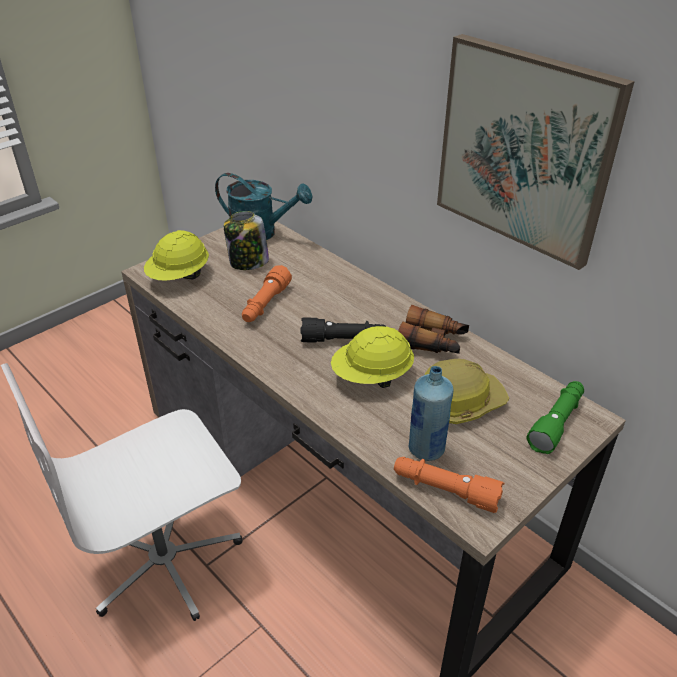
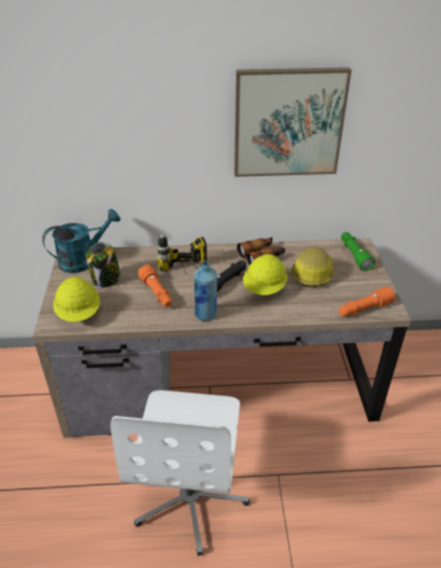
camera: 50 degrees left, 0 degrees up
blue bottle [409,366,453,461] -> blue bottle moved to [194,261,217,321]
none -> power drill [157,233,207,282]

